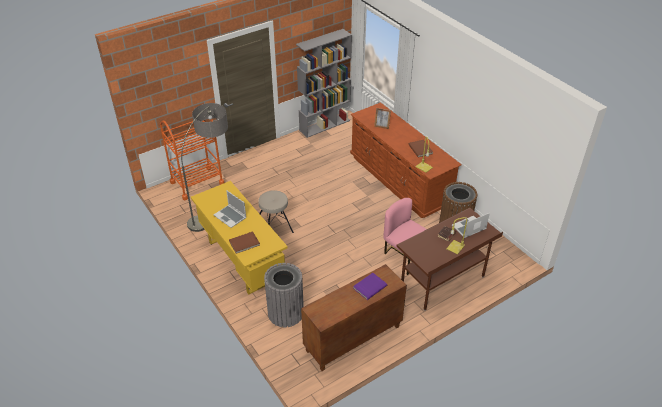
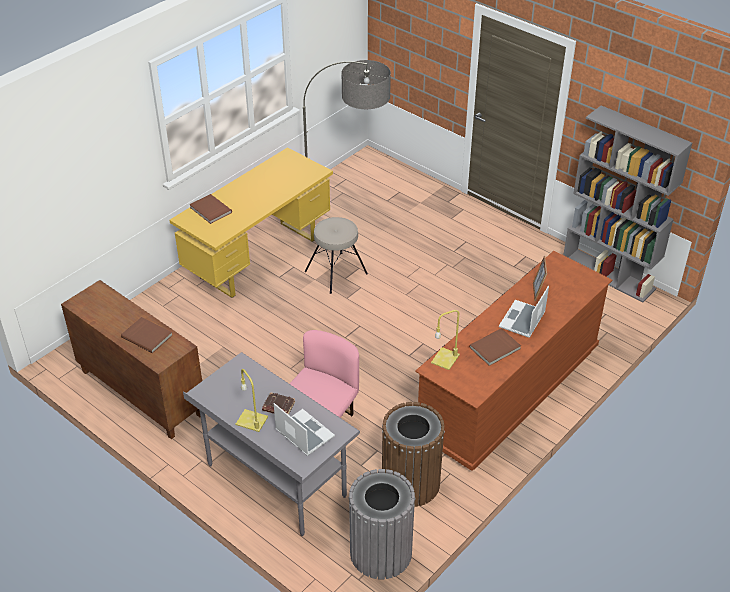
camera: 75 degrees right, 0 degrees up
orange cart [160,119,224,200] -> none
laptop [214,190,247,228] -> laptop moved to [499,286,549,338]
grey trash can [264,263,304,327] -> grey trash can moved to [348,469,415,579]
purple book [353,273,387,300] -> brown book [121,317,173,353]
brown desk [396,208,503,311] -> grey desk [183,352,360,536]

